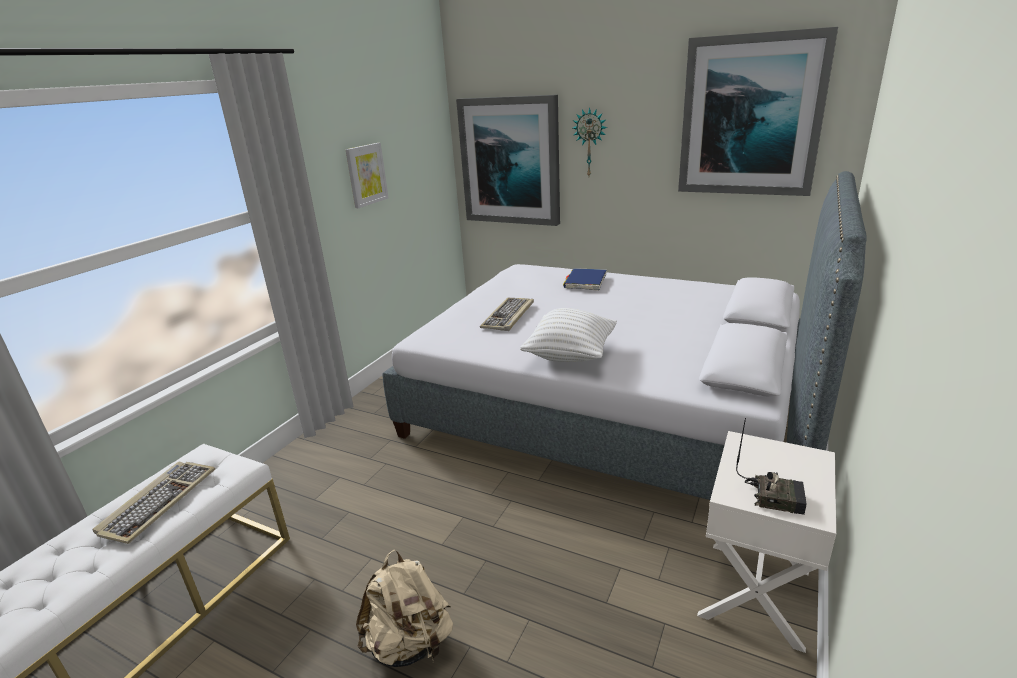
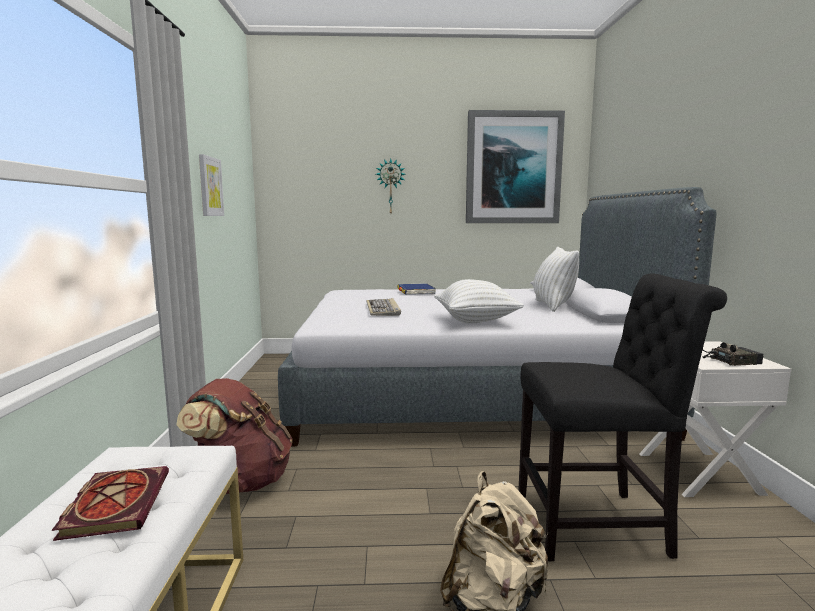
camera: 30 degrees left, 15 degrees down
keyboard [92,461,215,544] -> book [52,466,169,541]
picture [456,95,560,226] -> none
none -> brown backpack [176,378,292,494]
none -> black chair [518,274,727,562]
none -> white pillow [533,247,579,312]

